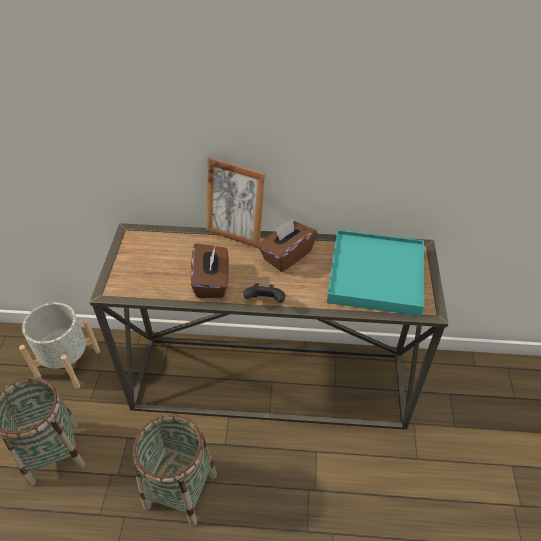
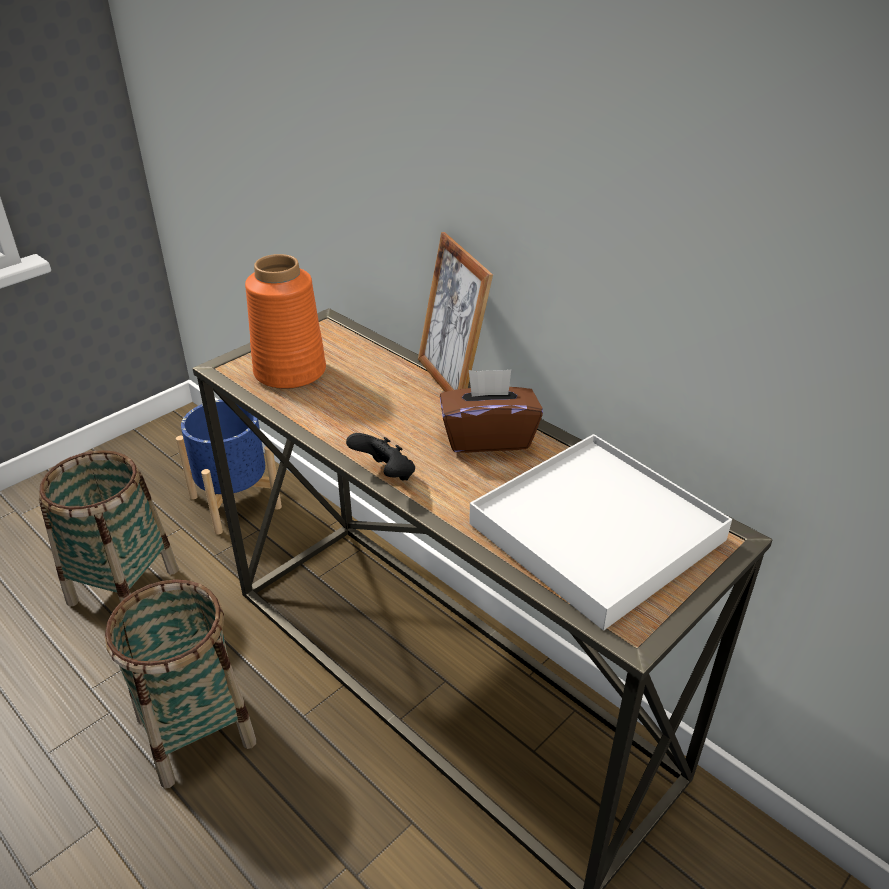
camera: 40 degrees right, 10 degrees down
grey planter [19,302,100,389] -> blue planter [176,400,282,535]
brown tissue box [191,243,229,298] -> none
turquoise tray [327,230,424,316] -> white tray [469,434,732,631]
none -> orange vase [245,254,326,389]

